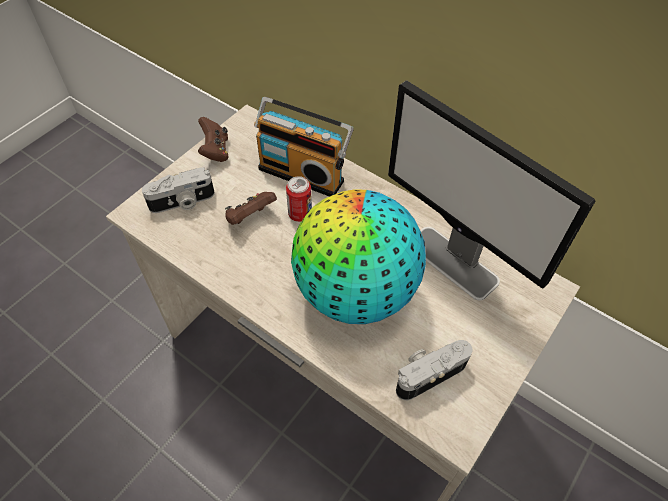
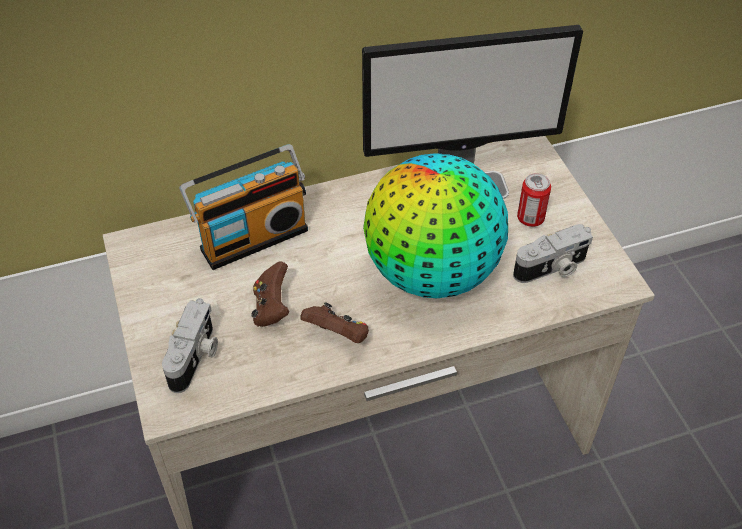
camera: 55 degrees left, 5 degrees down
brown game controller [198,117,228,162] -> brown game controller moved to [300,302,369,343]
can [286,176,312,222] -> can moved to [517,173,551,227]
camera [396,340,473,400] -> camera turned 120 degrees counterclockwise [513,224,593,283]

